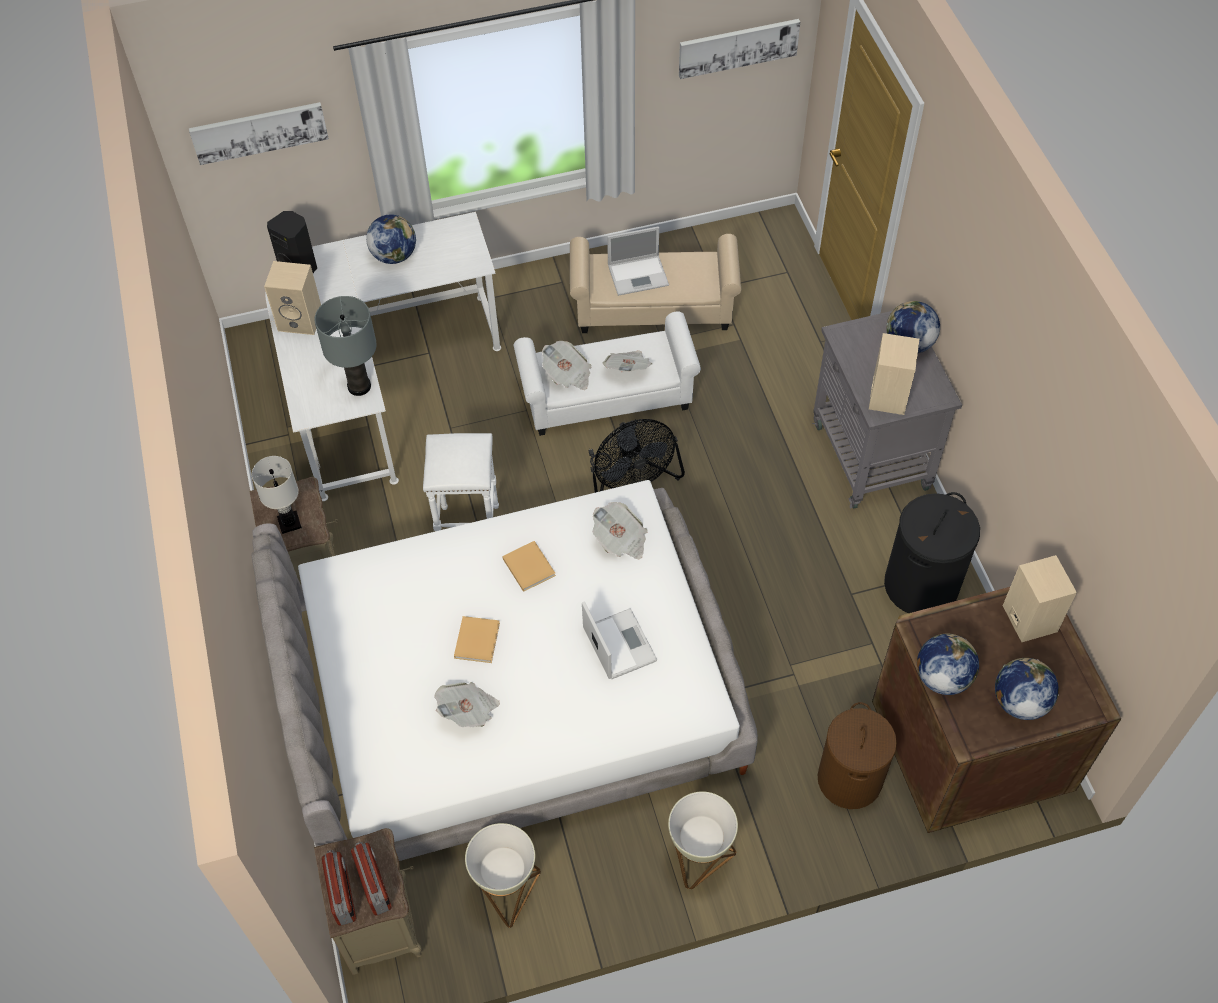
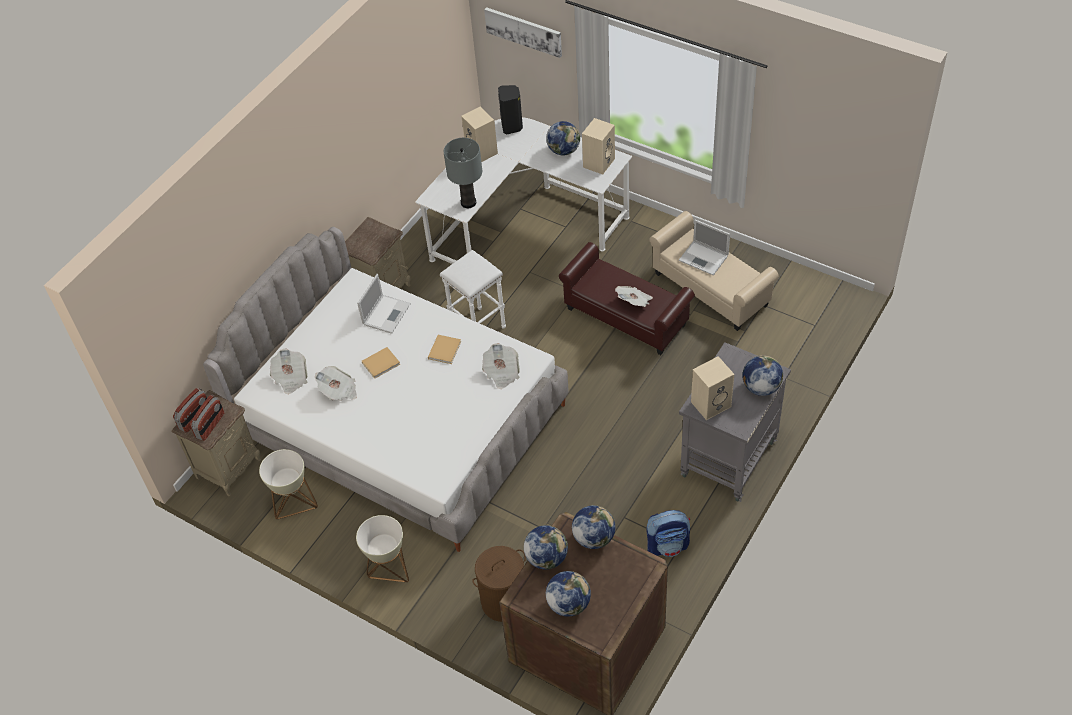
camera: 50 degrees right, 5 degrees down
white table lamp [252,456,302,534] -> none
white ottoman [514,311,701,436] -> brown ottoman [559,242,695,355]
newspaper [542,341,592,390] -> newspaper moved to [270,348,308,394]
laptop [582,601,657,679] -> laptop moved to [357,274,411,334]
black fan [588,419,685,493] -> none
picture [679,19,800,79] -> none
black laundry basket [884,492,980,613] -> backpack [646,510,690,557]
beige speaker [1003,555,1077,642] -> beige speaker moved to [582,118,615,175]
none -> globe [572,505,615,549]

